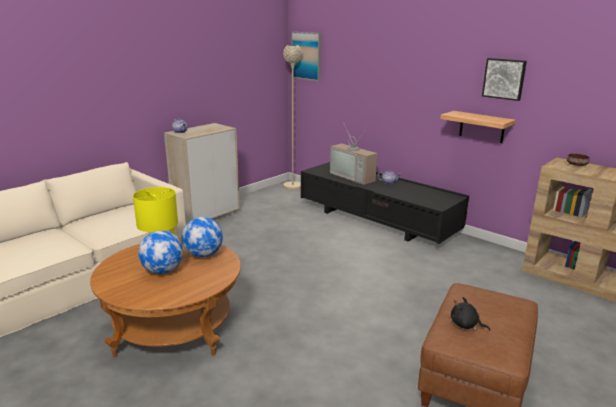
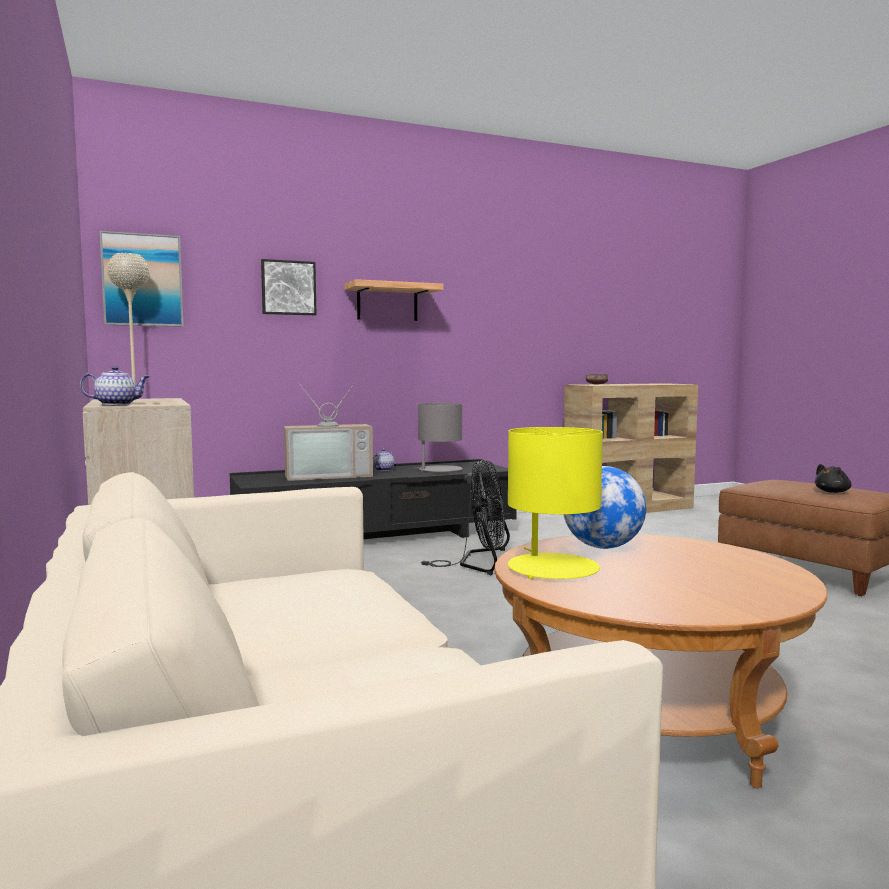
camera: 65 degrees left, 15 degrees down
globe [138,231,183,274] -> none
shelf [440,111,516,143] -> shelf moved to [344,279,443,321]
picture [482,58,527,101] -> picture moved to [261,259,316,315]
none -> grey table lamp [414,403,463,472]
none -> black fan [420,460,510,575]

